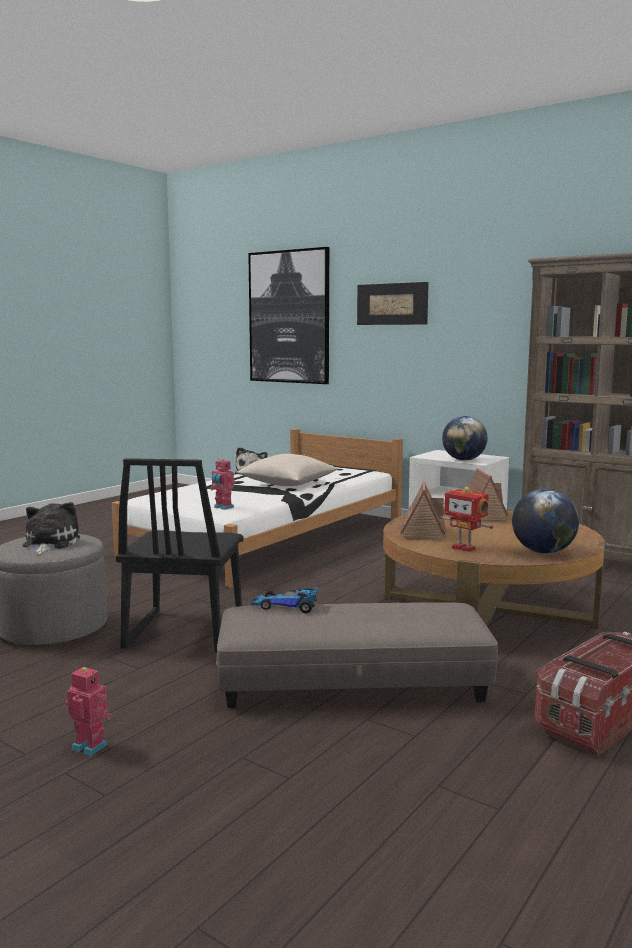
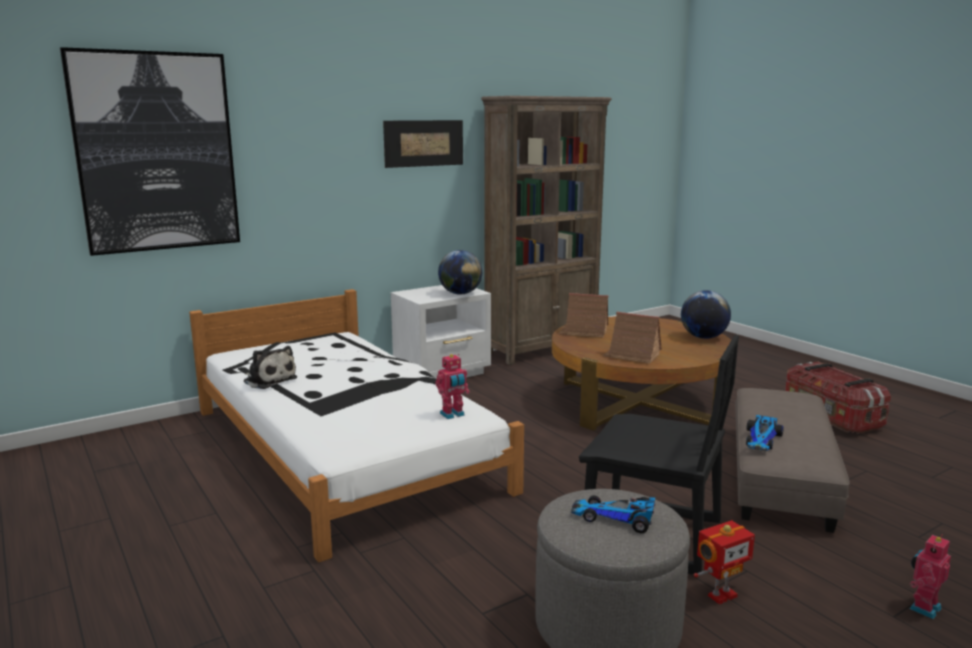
camera: 70 degrees left, 5 degrees up
plush toy [22,502,80,555] -> toy car [571,495,655,533]
beige pillow [237,454,337,486] -> none
picture [357,282,429,325] -> picture moved to [383,120,463,168]
toy robot [440,487,493,552] -> toy robot moved to [694,520,755,604]

